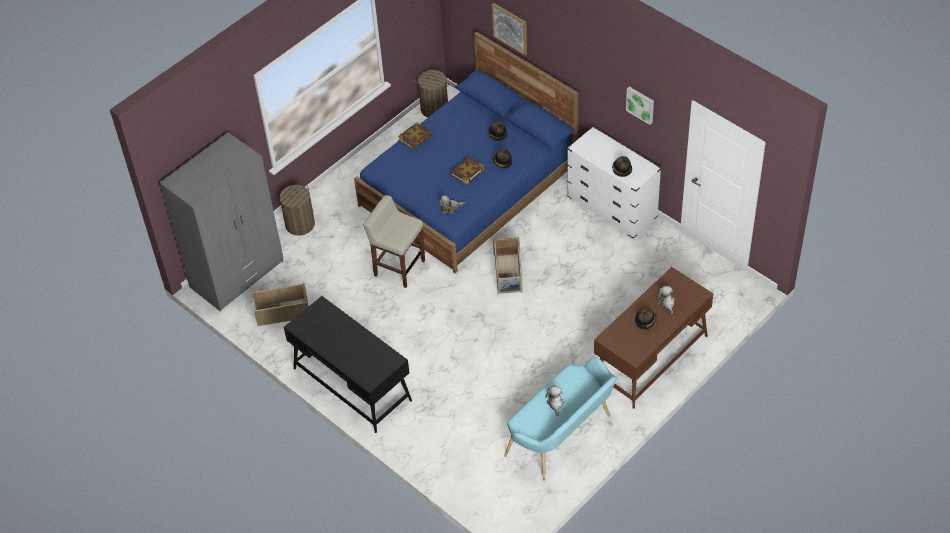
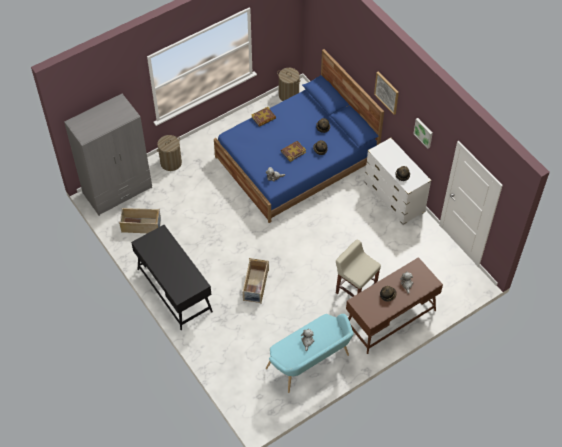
camera: 10 degrees right, 5 degrees up
beige stool [363,195,425,288] -> beige stool moved to [336,240,381,297]
picture [492,3,527,56] -> picture moved to [374,72,399,115]
beige storage box [493,237,523,295] -> beige storage box moved to [243,258,269,304]

